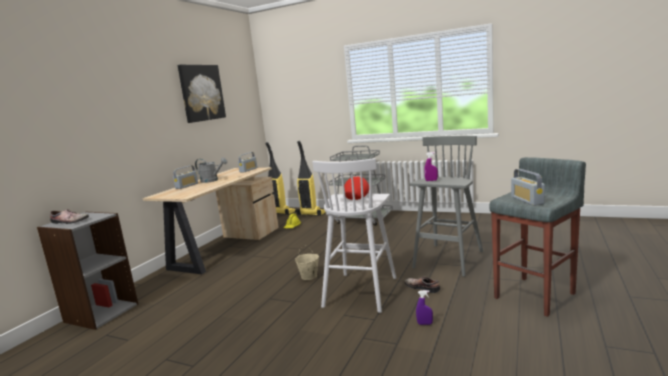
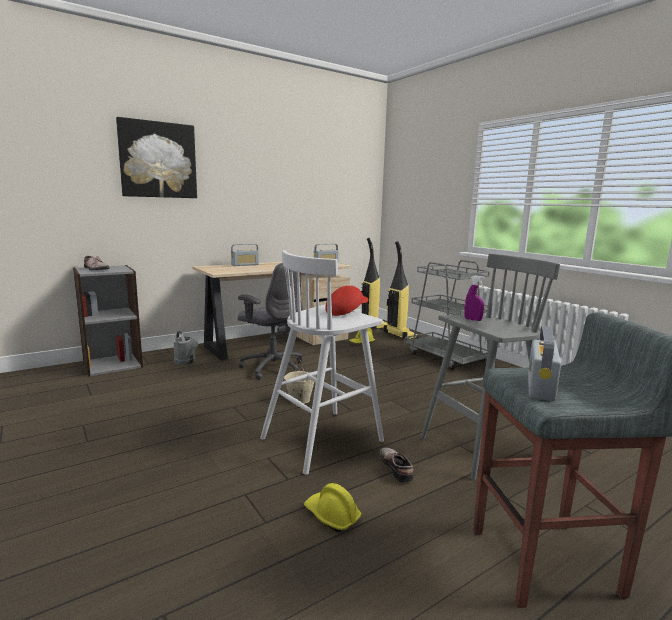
camera: 30 degrees right, 0 degrees up
picture [178,65,226,123] -> picture moved to [116,117,197,198]
grey watering can [195,157,227,183] -> grey watering can moved to [173,331,198,364]
purple spray bottle [416,290,433,325] -> yellow hard hat [304,483,361,532]
none -> grey office chair [238,263,303,380]

